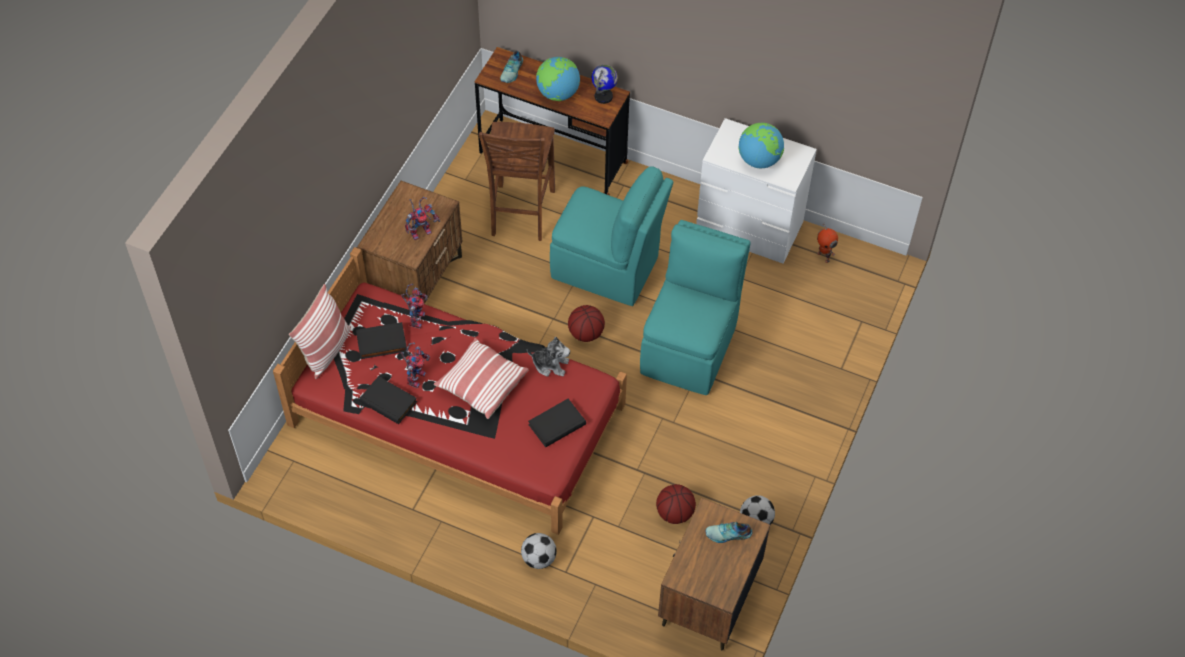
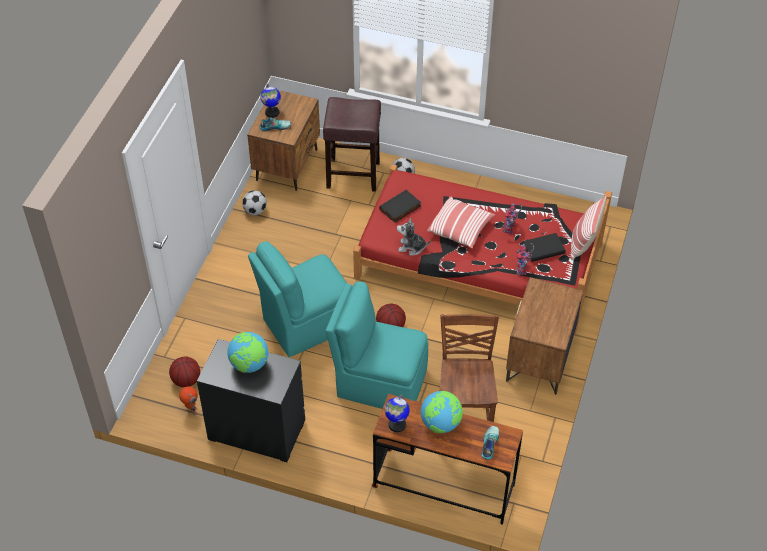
camera: 175 degrees right, 5 degrees down
black book [359,376,417,424] -> none
toy robot [405,197,440,240] -> none
turquoise chair [640,220,751,395] -> turquoise chair turned 45 degrees clockwise [248,241,348,357]
basketball [656,484,696,524] -> basketball moved to [169,357,200,387]
white dresser [696,118,817,264] -> black dresser [197,339,305,462]
none -> globe [261,84,281,118]
none -> brown stool [323,97,381,192]

